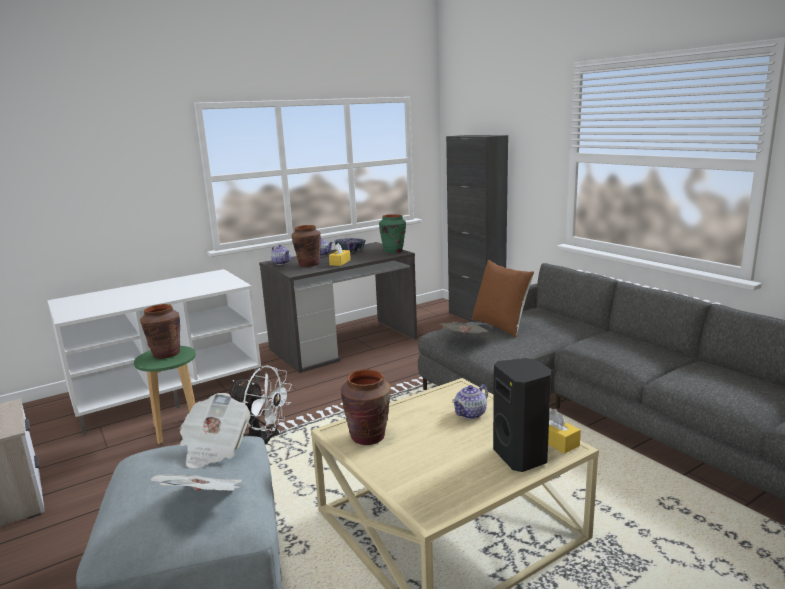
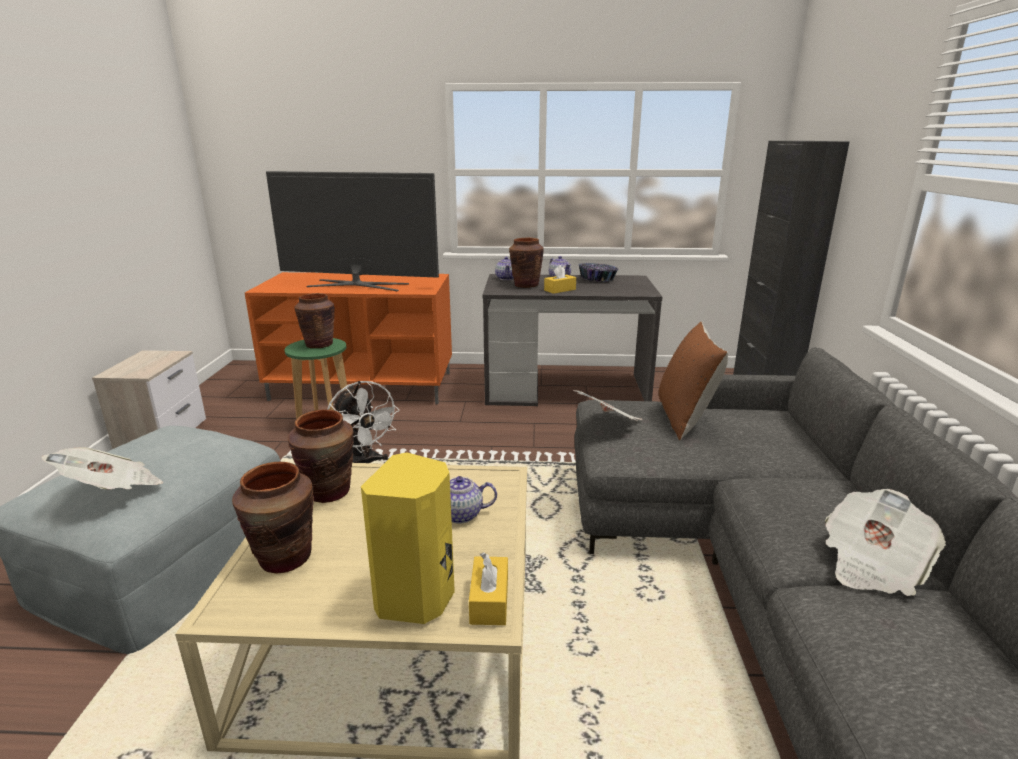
camera: 35 degrees right, 5 degrees up
white tv stand [47,269,261,435] -> orange tv stand [245,272,452,404]
newspaper [179,393,250,468] -> newspaper moved to [824,489,946,596]
green vase [379,214,406,253] -> none
black speaker [493,358,551,472] -> yellow speaker [361,452,455,624]
none -> brown vase [232,462,314,574]
none -> television [266,171,439,291]

